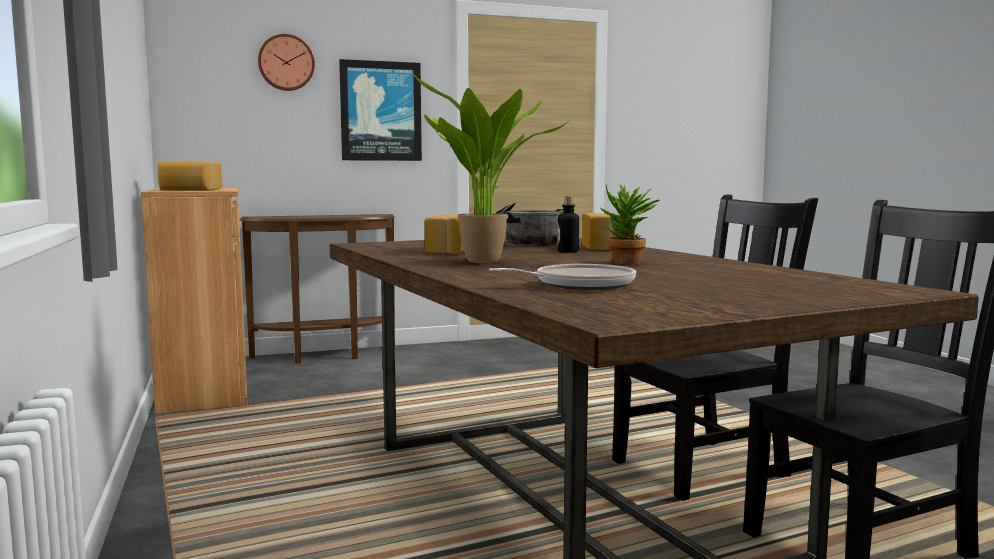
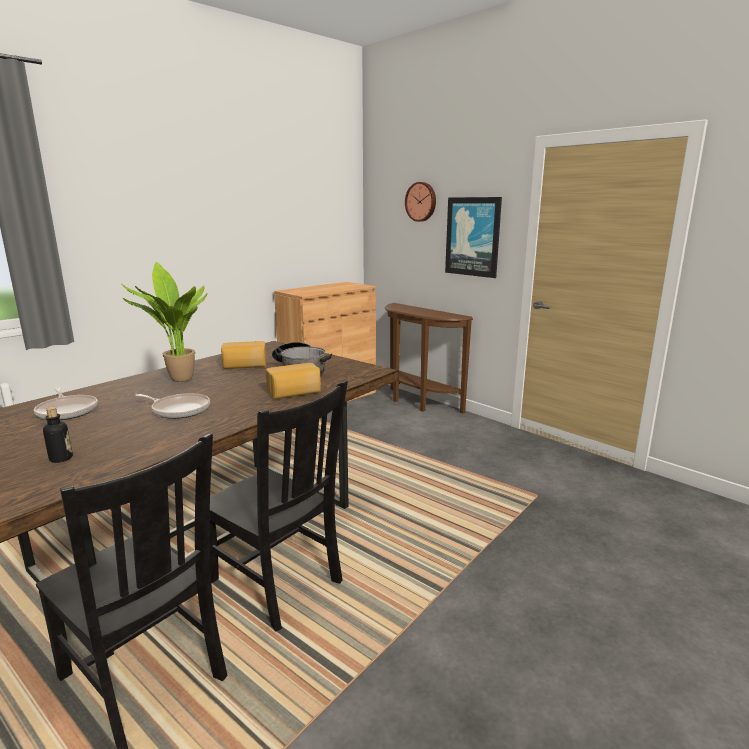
camera: 65 degrees right, 10 degrees up
bread [158,162,222,190] -> none
bottle [557,196,579,253] -> bottle moved to [43,407,73,463]
potted plant [600,184,660,265] -> frying pan [135,393,210,419]

